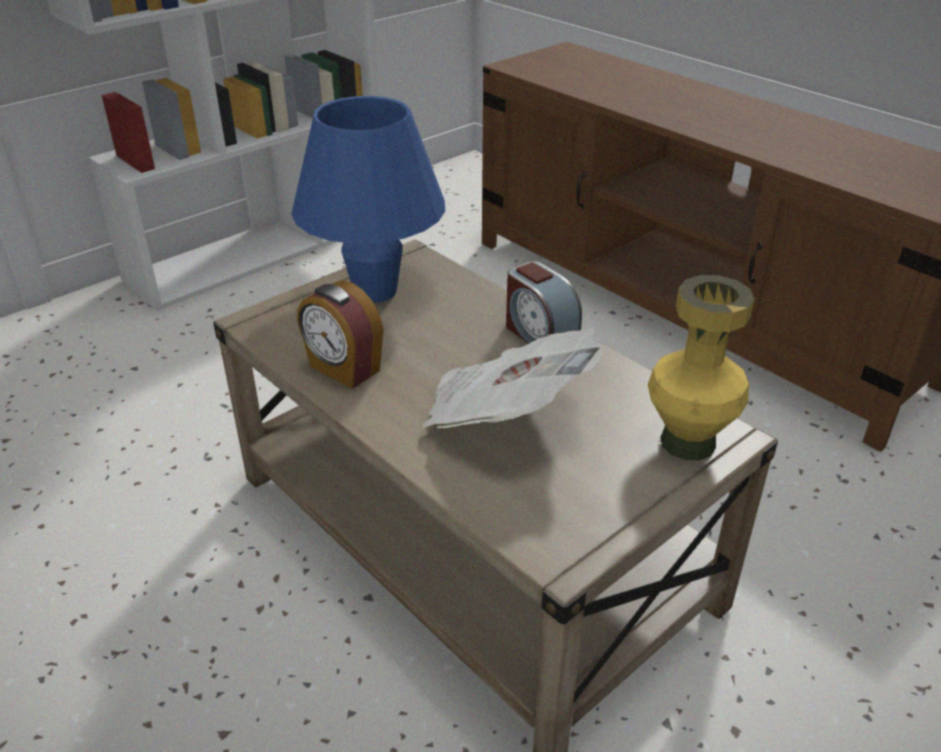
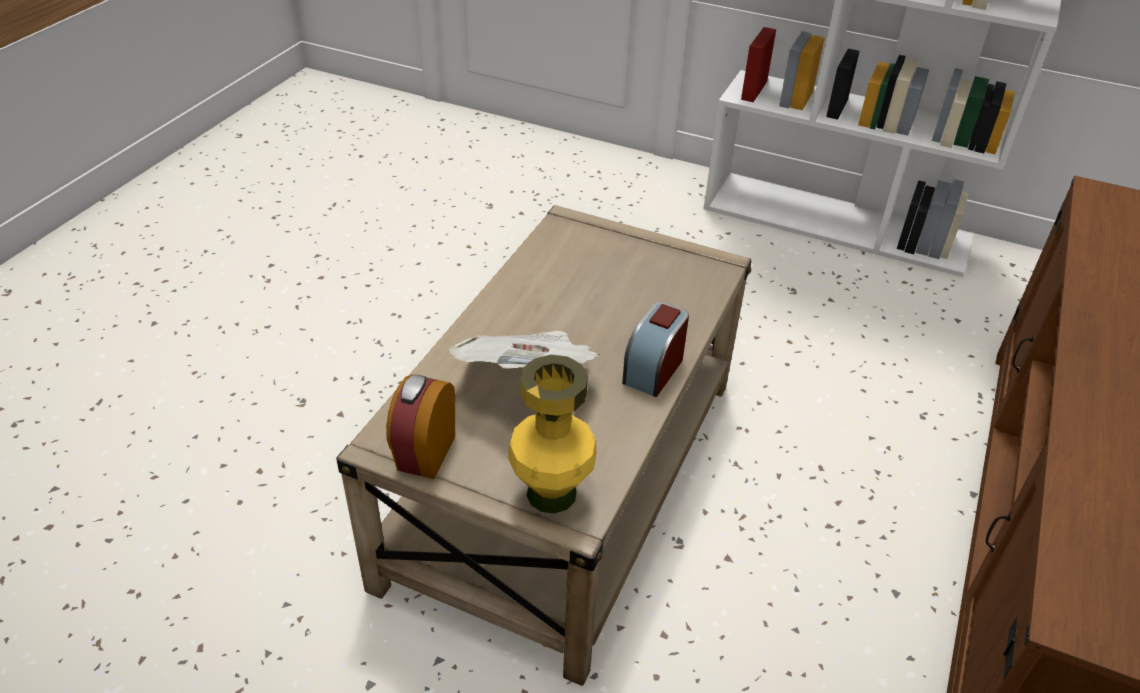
camera: 65 degrees right, 5 degrees up
blue table lamp [291,96,445,303] -> none
alarm clock [297,280,384,389] -> alarm clock moved to [386,374,456,479]

